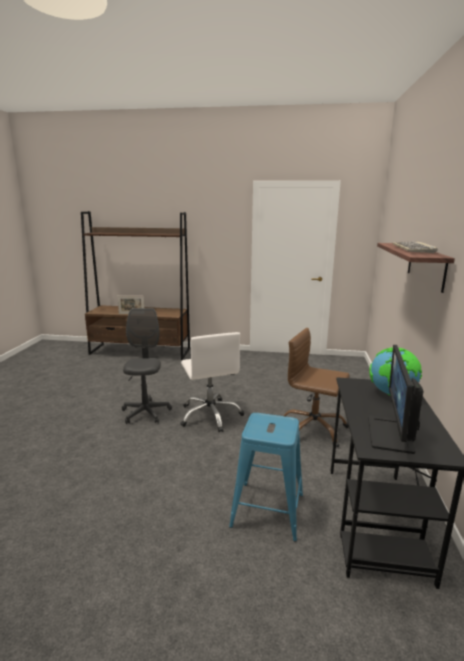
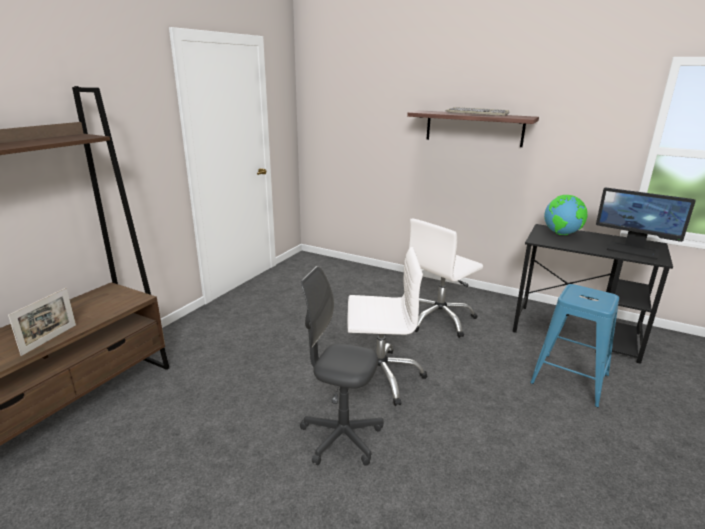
camera: 70 degrees left, 5 degrees up
brown office chair [284,328,349,447] -> white office chair [409,218,483,338]

